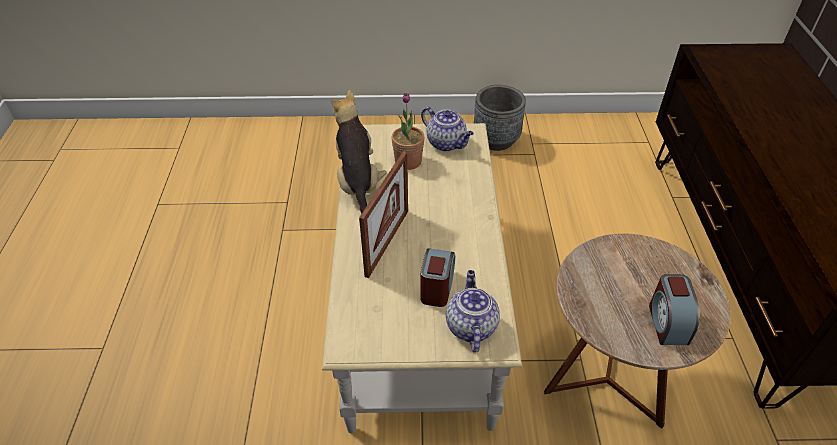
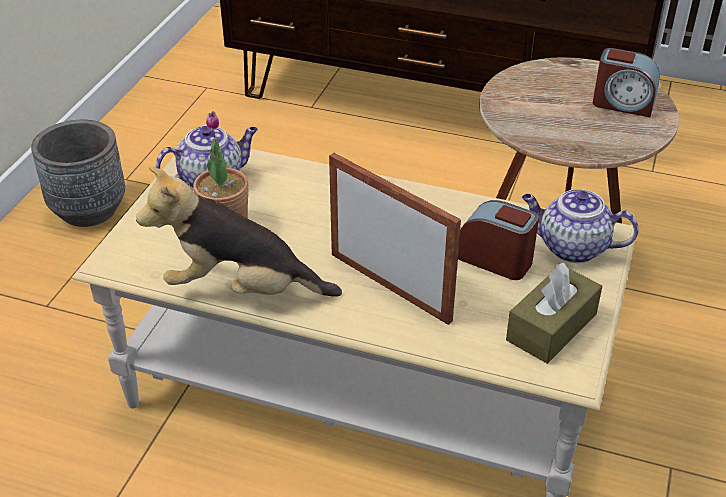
camera: 70 degrees left, 5 degrees down
none -> brown tissue box [506,262,602,363]

